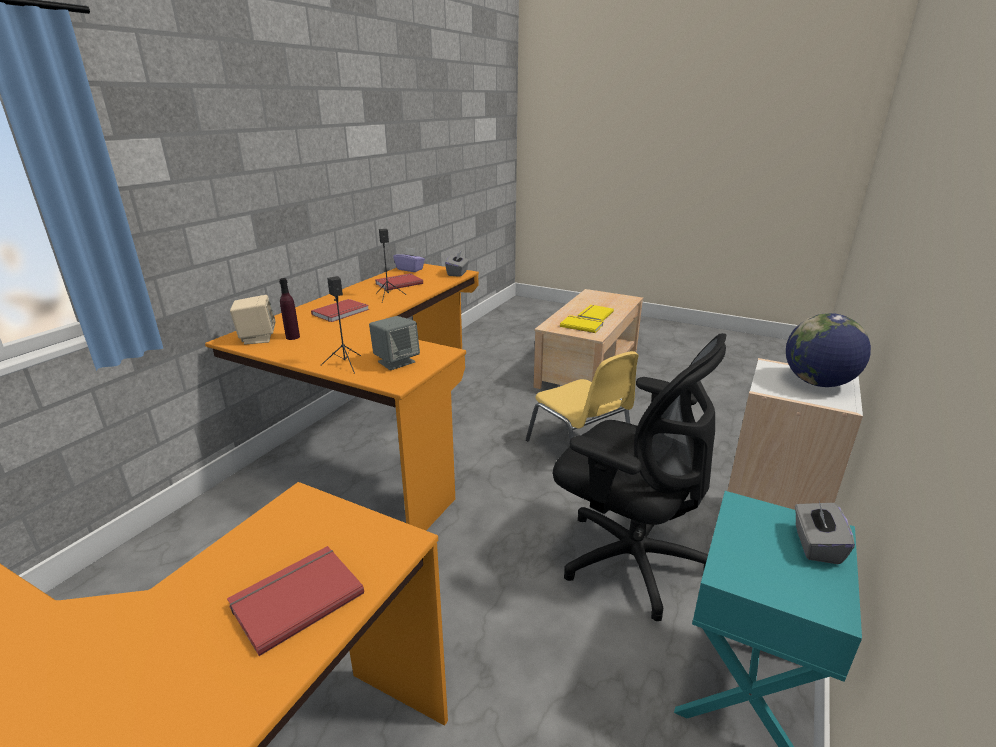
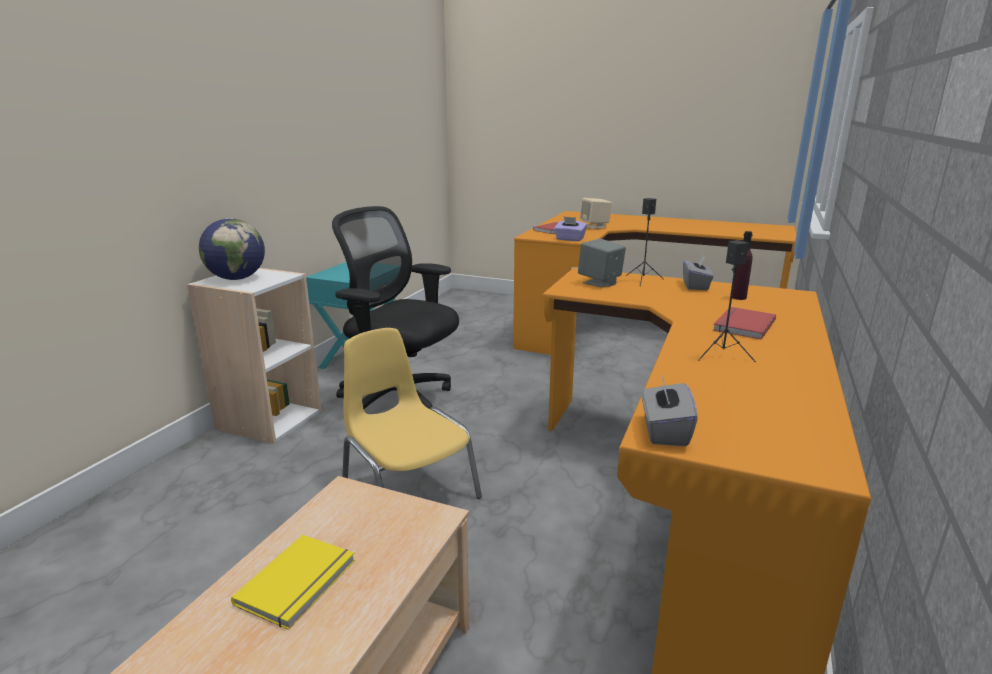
camera: 175 degrees right, 5 degrees down
beige speaker [230,295,276,344] -> beige speaker moved to [580,198,612,229]
red book [375,273,423,291] -> none
purple tissue box [393,247,425,272] -> purple tissue box moved to [554,216,587,241]
yellow book [560,315,604,333] -> none
grey tissue box [795,501,855,565] -> grey tissue box moved to [683,255,714,290]

